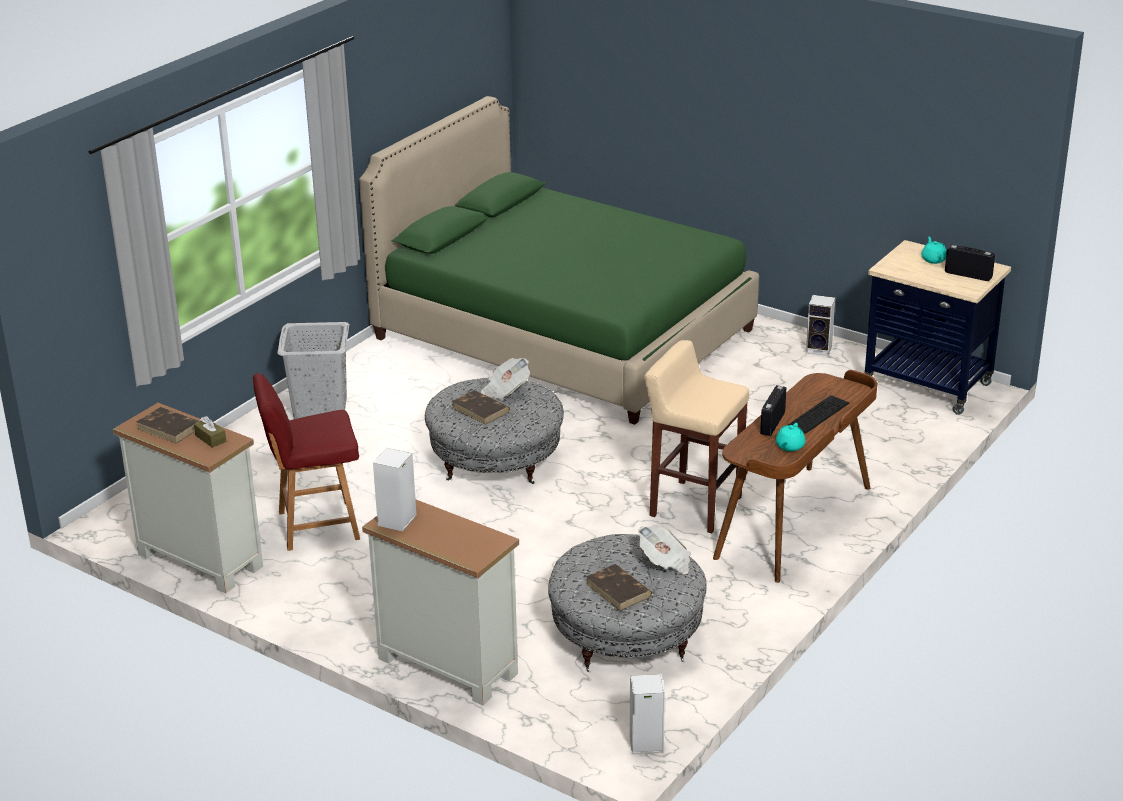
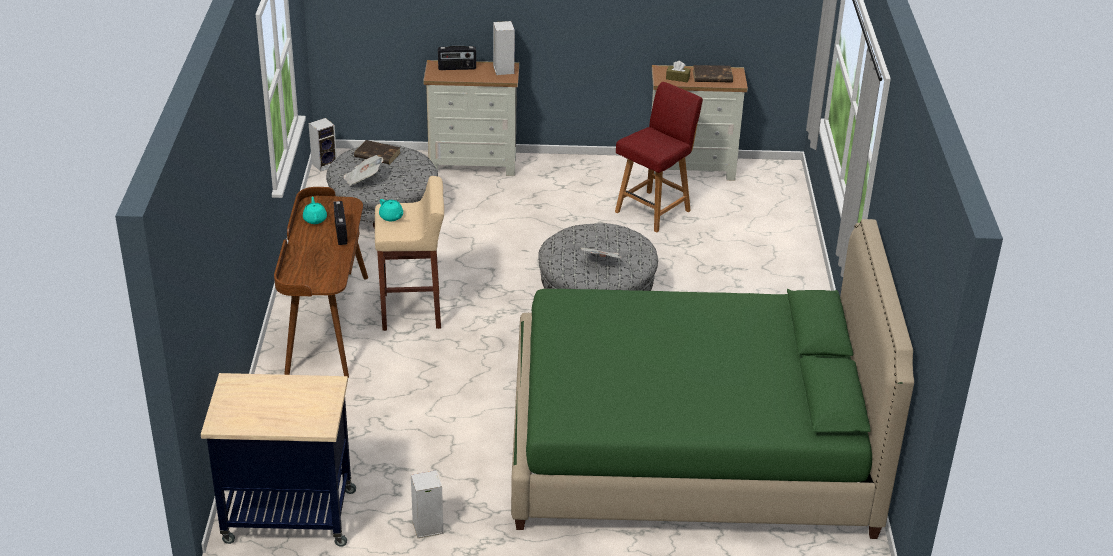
camera: 145 degrees right, 5 degrees up
grey laundry basket [277,322,349,419] -> none
brown book [451,390,510,425] -> none
keyboard [788,395,849,434] -> none
turquoise teapot [921,237,947,264] -> turquoise teapot moved to [379,199,403,221]
radio [945,245,995,281] -> radio moved to [438,46,476,70]

